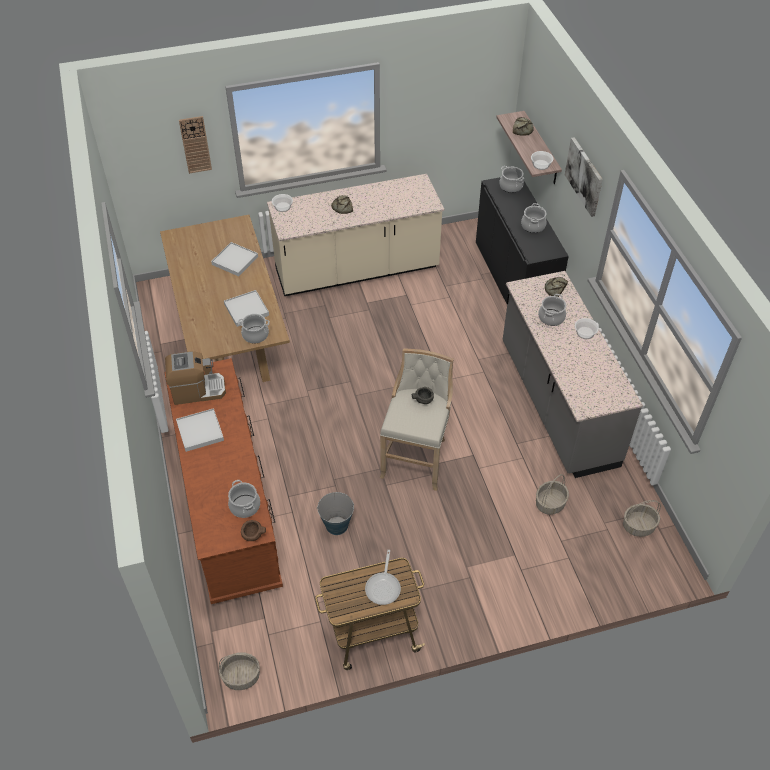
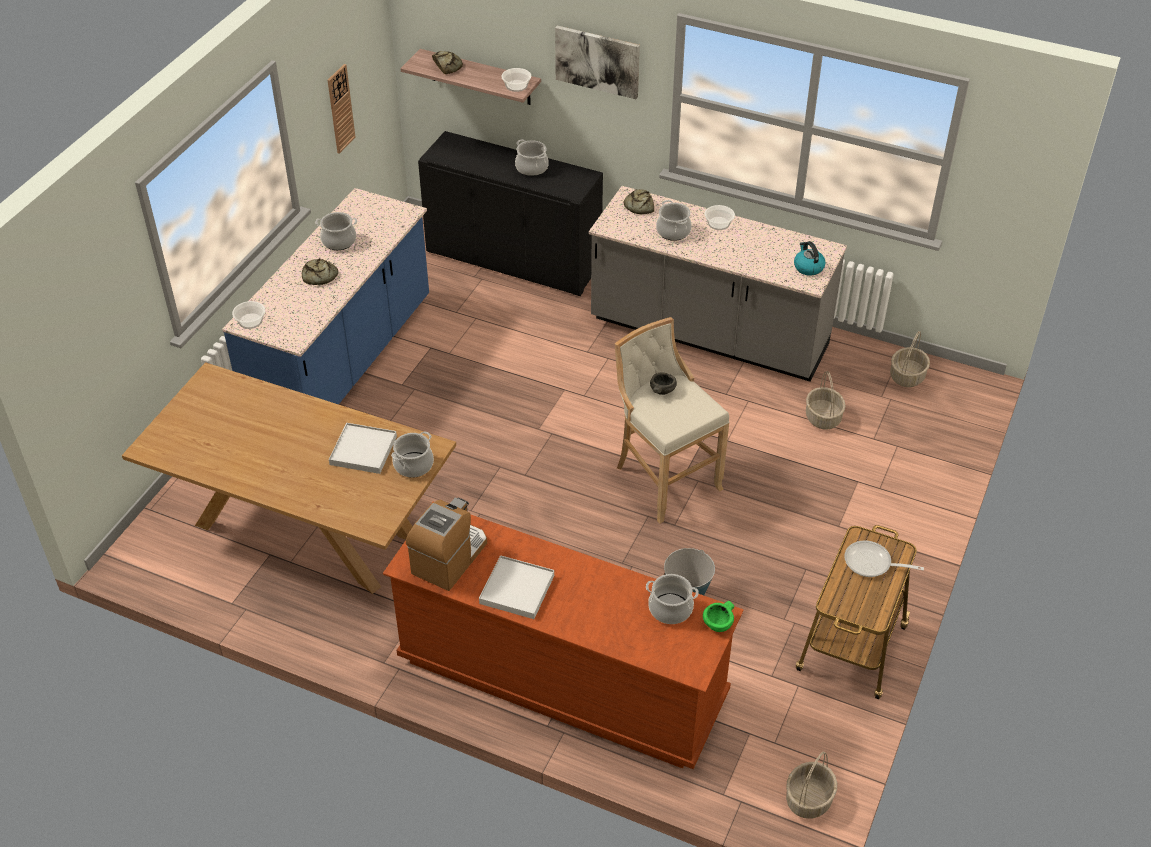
camera: 50 degrees left, 5 degrees down
wall clock [179,116,212,174] -> wall clock moved to [328,64,355,154]
white tray [211,242,258,276] -> none
brown bowl [241,520,266,541] -> green bowl [703,601,734,632]
beige counter [267,174,444,296] -> blue counter [222,188,429,404]
frying pan [365,550,401,605] -> frying pan turned 150 degrees clockwise [844,541,924,577]
cooking pot [499,166,524,193] -> cooking pot moved to [315,212,357,250]
none -> kettle [794,241,826,276]

